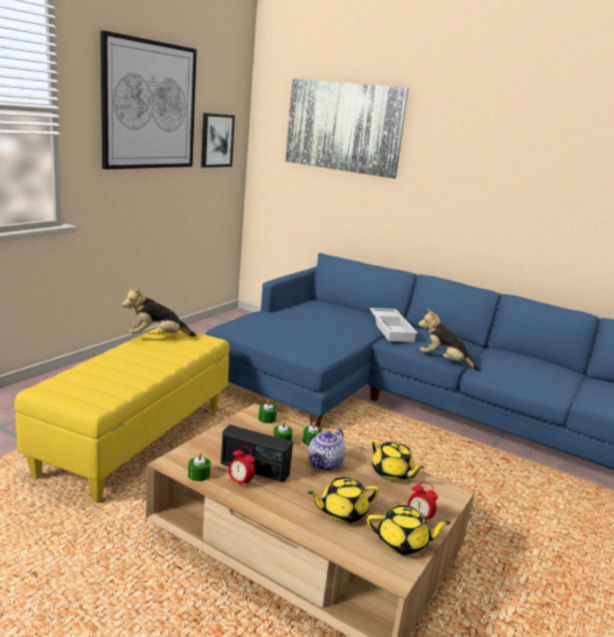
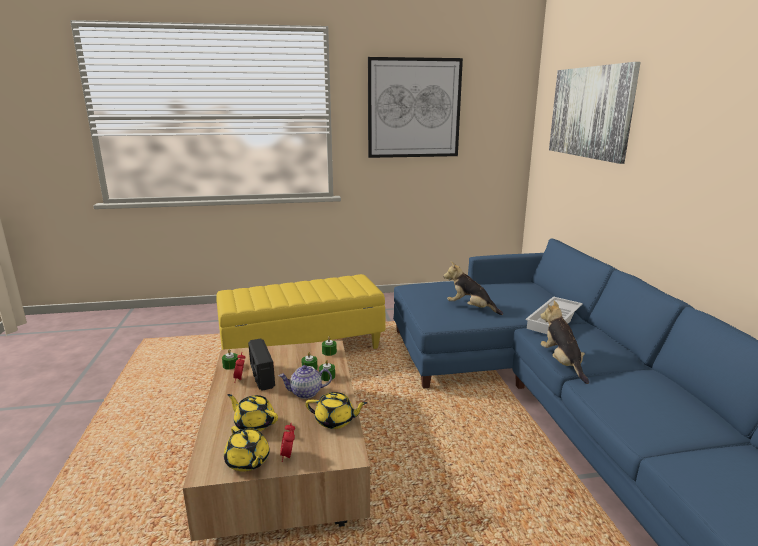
camera: 50 degrees right, 0 degrees up
plush toy [122,286,196,337] -> plush toy moved to [443,261,503,315]
picture [201,113,235,168] -> none
yellow teapot [371,440,424,481] -> yellow teapot turned 90 degrees counterclockwise [305,392,367,429]

